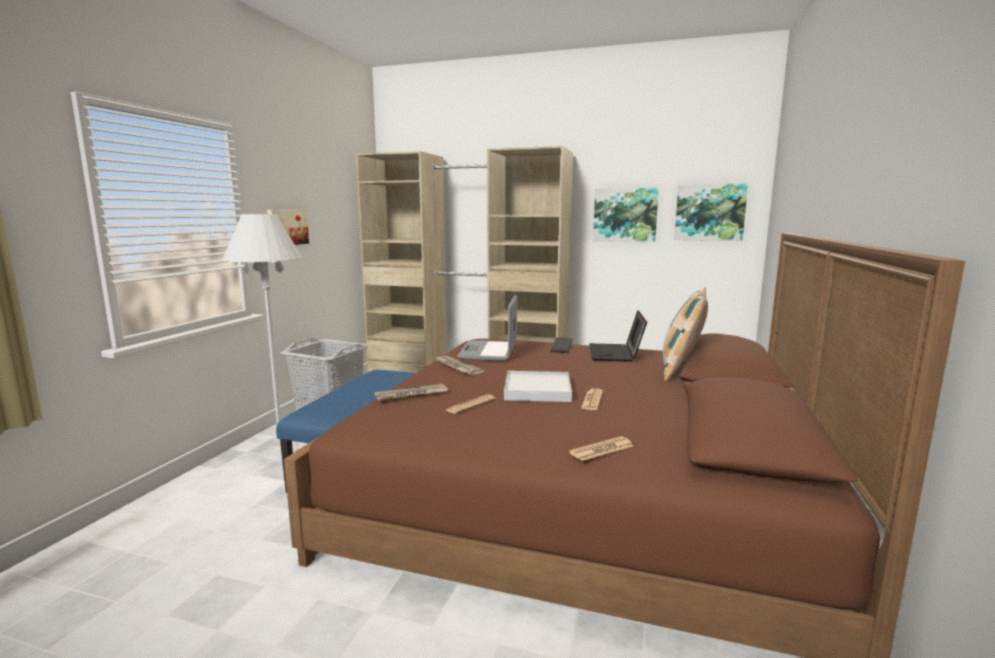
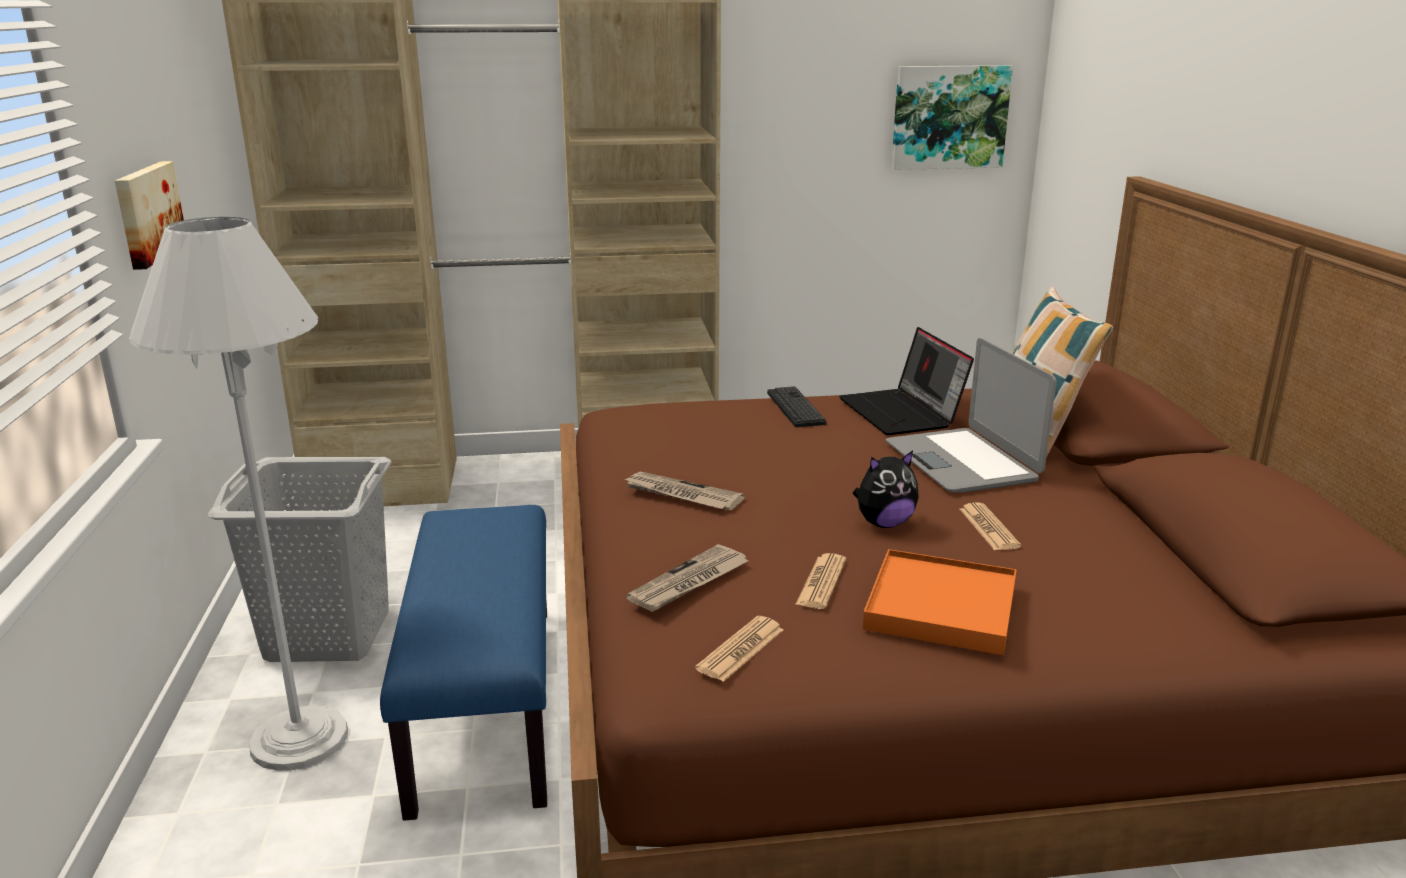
camera: 25 degrees left, 10 degrees up
laptop [457,295,517,361] -> laptop moved to [886,338,1056,492]
white tray [504,371,572,402] -> plush toy [853,451,919,528]
newspaper [569,436,633,461] -> newspaper moved to [695,616,783,682]
picture [593,188,659,242] -> none
none -> orange tray [863,549,1017,655]

